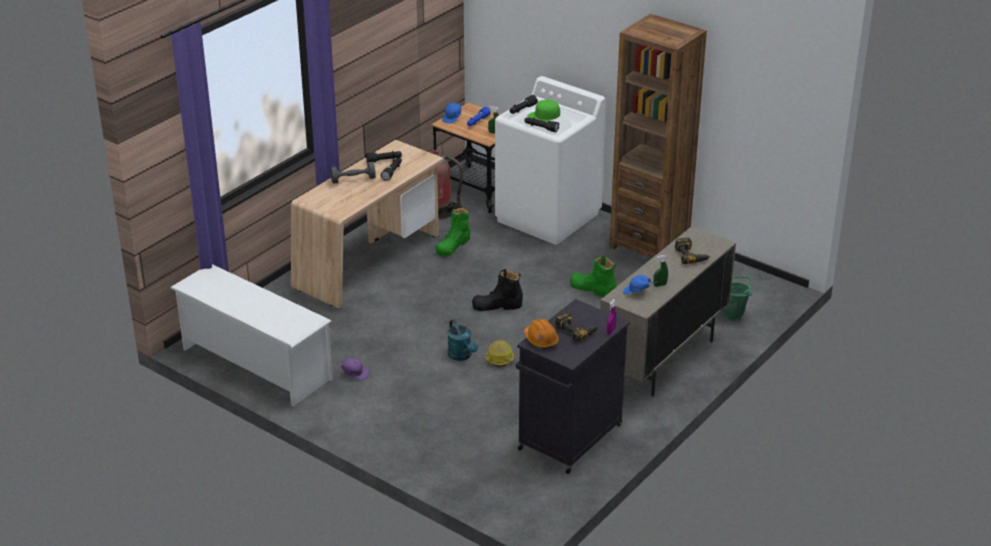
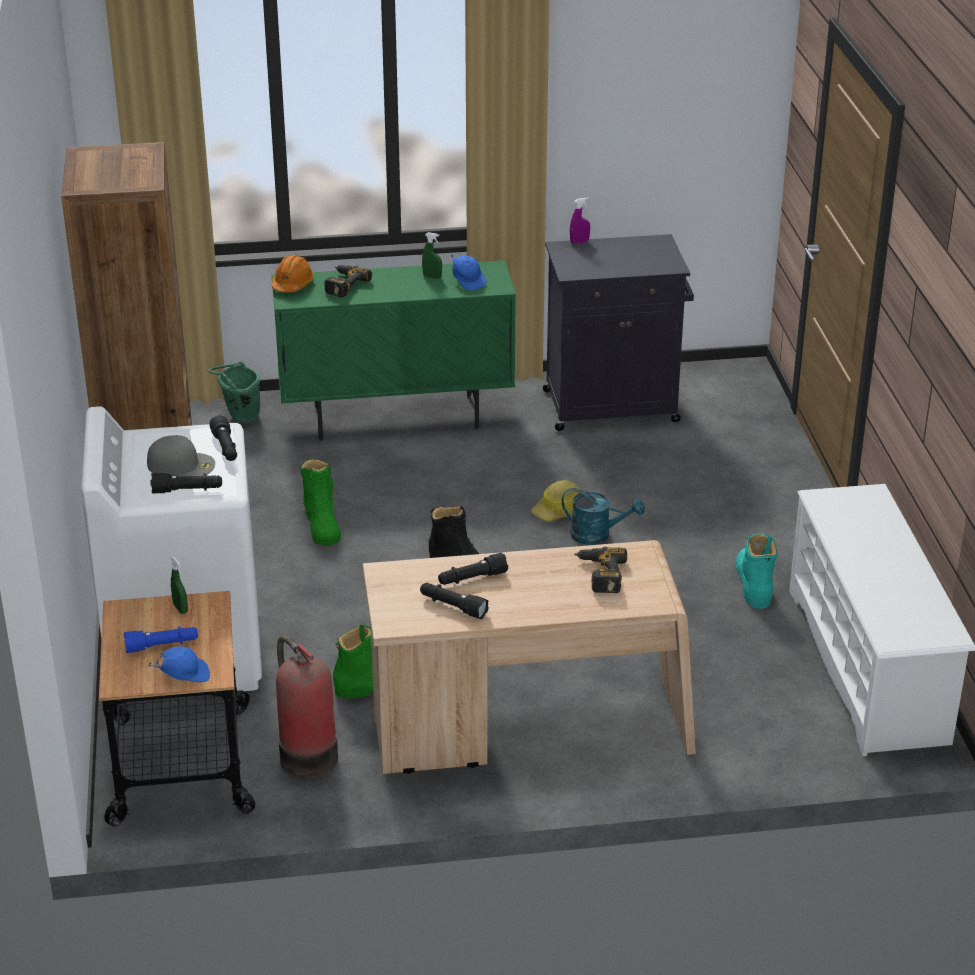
camera: 135 degrees left, 0 degrees up
grey dumbbell [330,162,376,184] -> none
purple cap [336,358,369,380] -> turquoise boot [735,534,778,609]
turquoise watering can [448,319,478,361] -> turquoise watering can turned 90 degrees clockwise [562,488,645,545]
orange hard hat [524,319,559,349] -> orange hard hat moved to [271,255,314,293]
green cap [527,99,560,121] -> grey cap [147,435,215,477]
power drill [555,312,598,342] -> power drill moved to [574,547,627,593]
beige cabinet [600,226,736,396] -> green cabinet [271,260,516,441]

